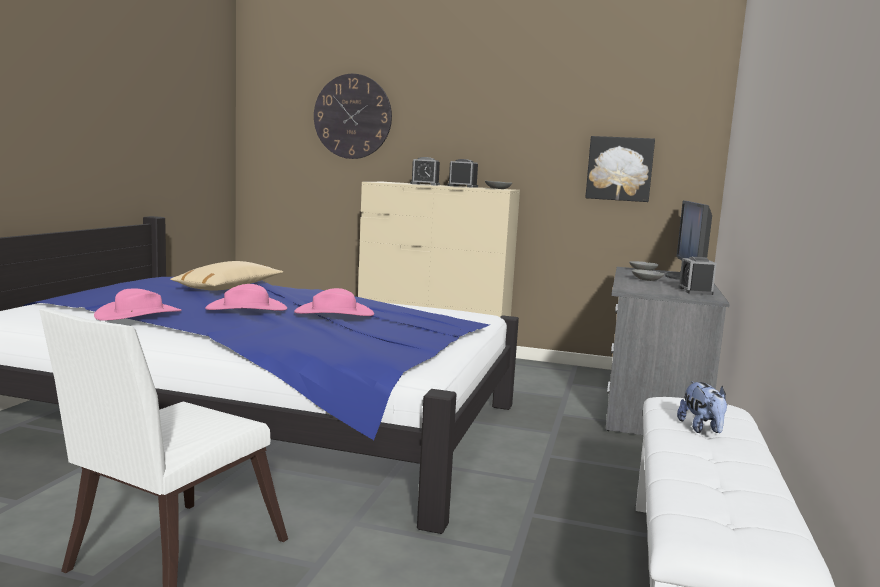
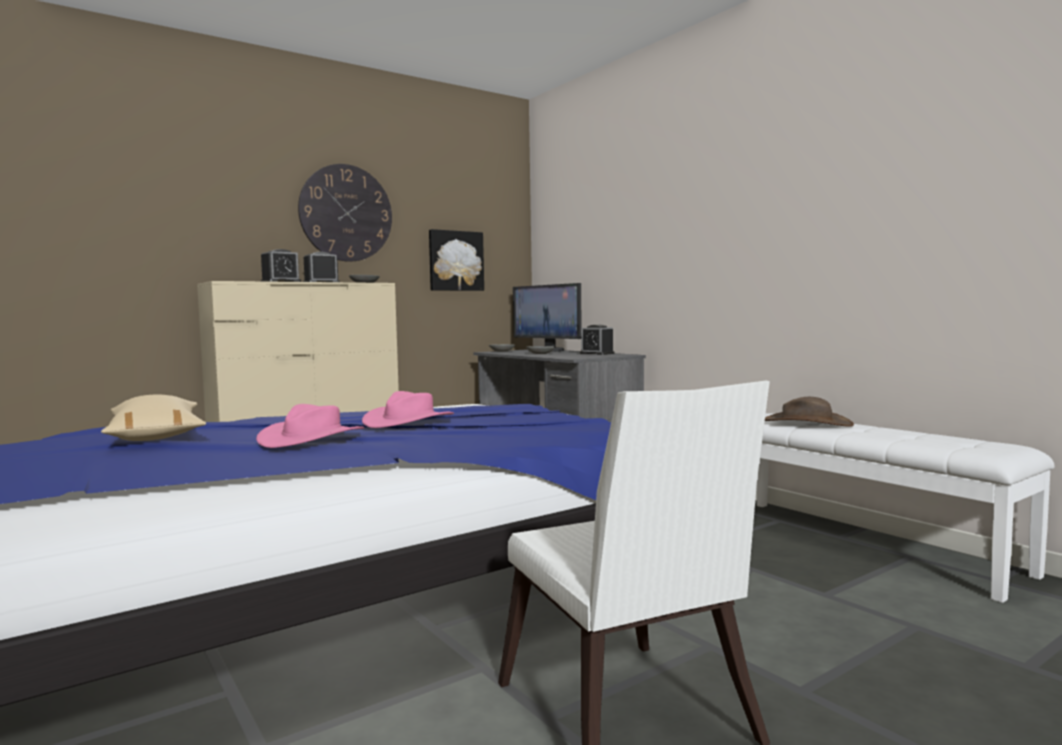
camera: 50 degrees left, 5 degrees down
pink hat [94,288,182,320] -> none
wall clock [314,74,392,159] -> wall clock moved to [298,164,392,262]
plush toy [677,381,727,433] -> brown hat [765,397,854,427]

